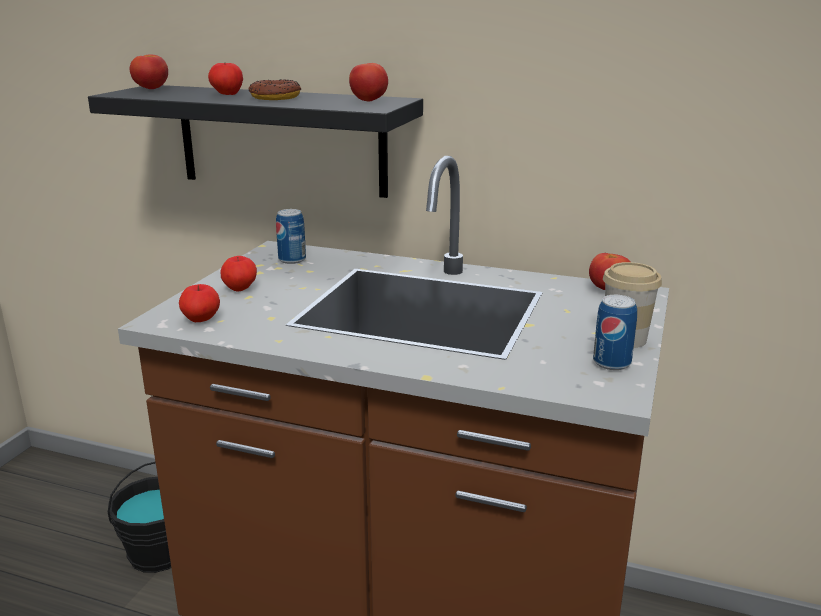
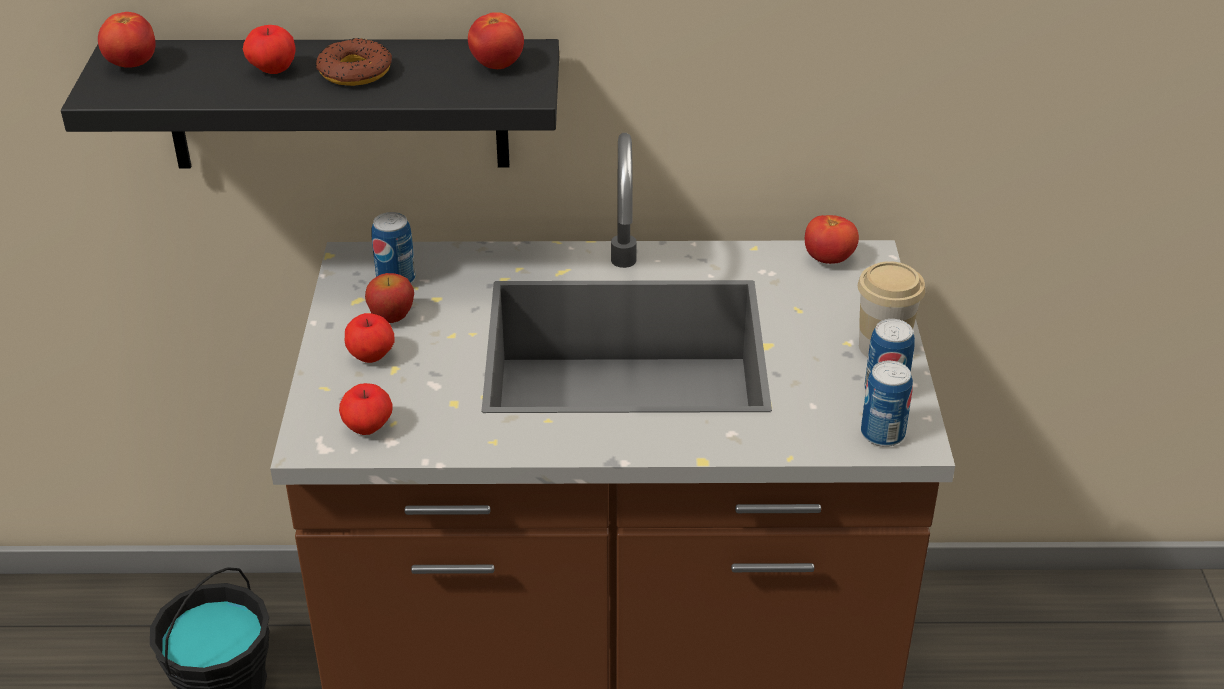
camera: 20 degrees left, 15 degrees up
none -> apple [365,273,414,323]
none -> can [861,361,913,447]

